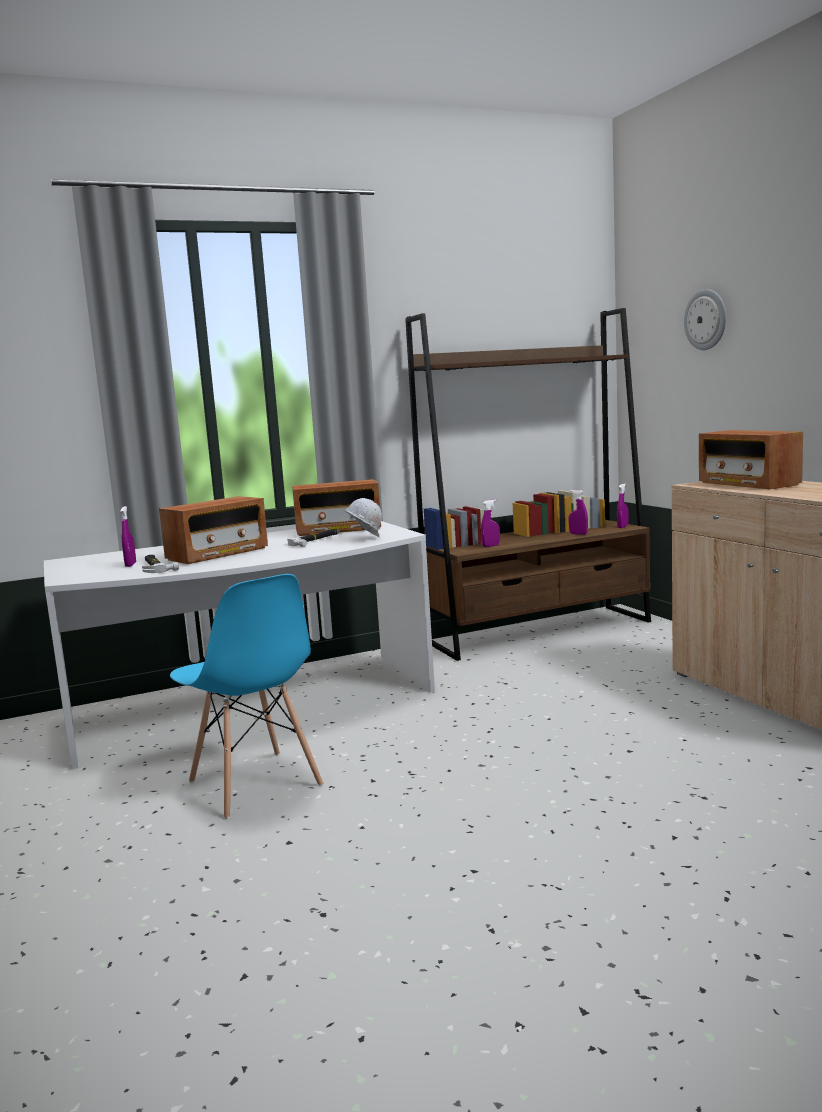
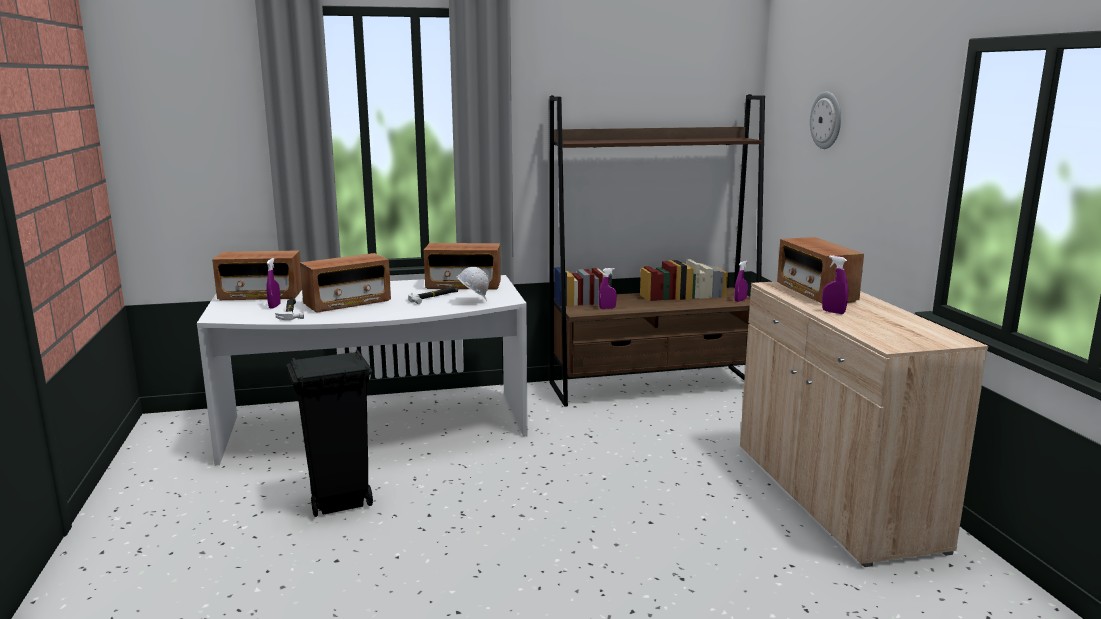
camera: 10 degrees right, 5 degrees up
blue chair [170,574,323,819] -> black trash can [286,350,373,517]
purple spray bottle [569,490,588,535] -> purple spray bottle moved to [822,256,848,314]
none -> radio [212,250,302,300]

